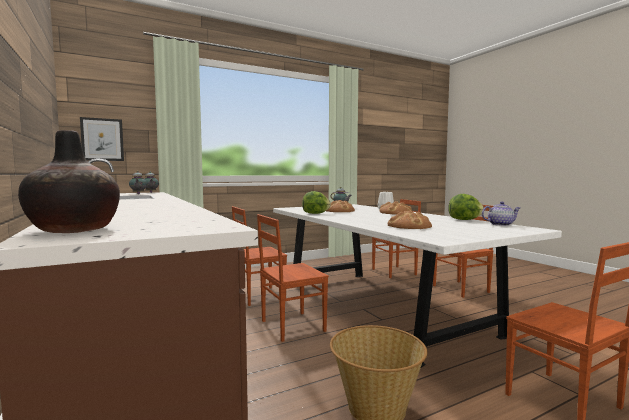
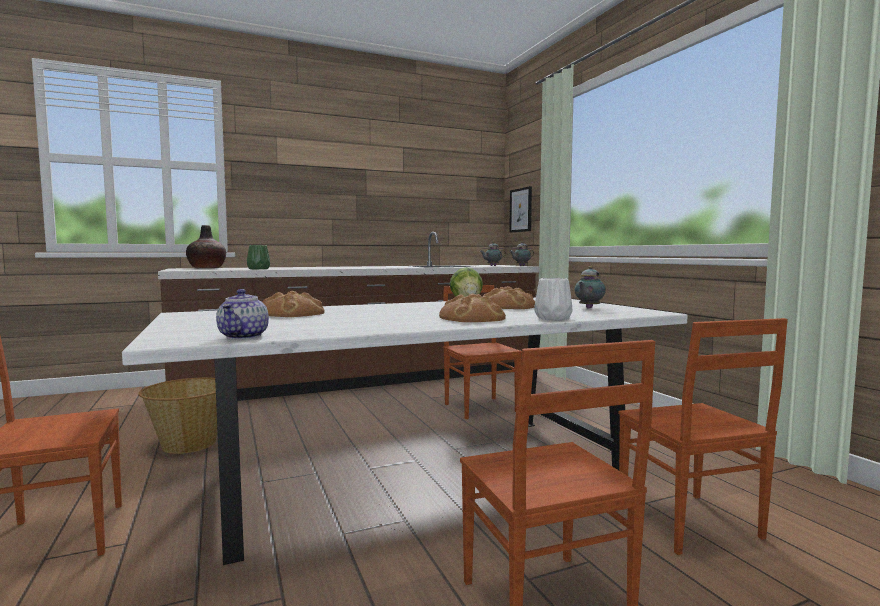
camera: 95 degrees right, 0 degrees up
brown chair [257,214,329,342] -> none
lettuce [448,194,484,220] -> none
none -> green vase [247,245,270,269]

